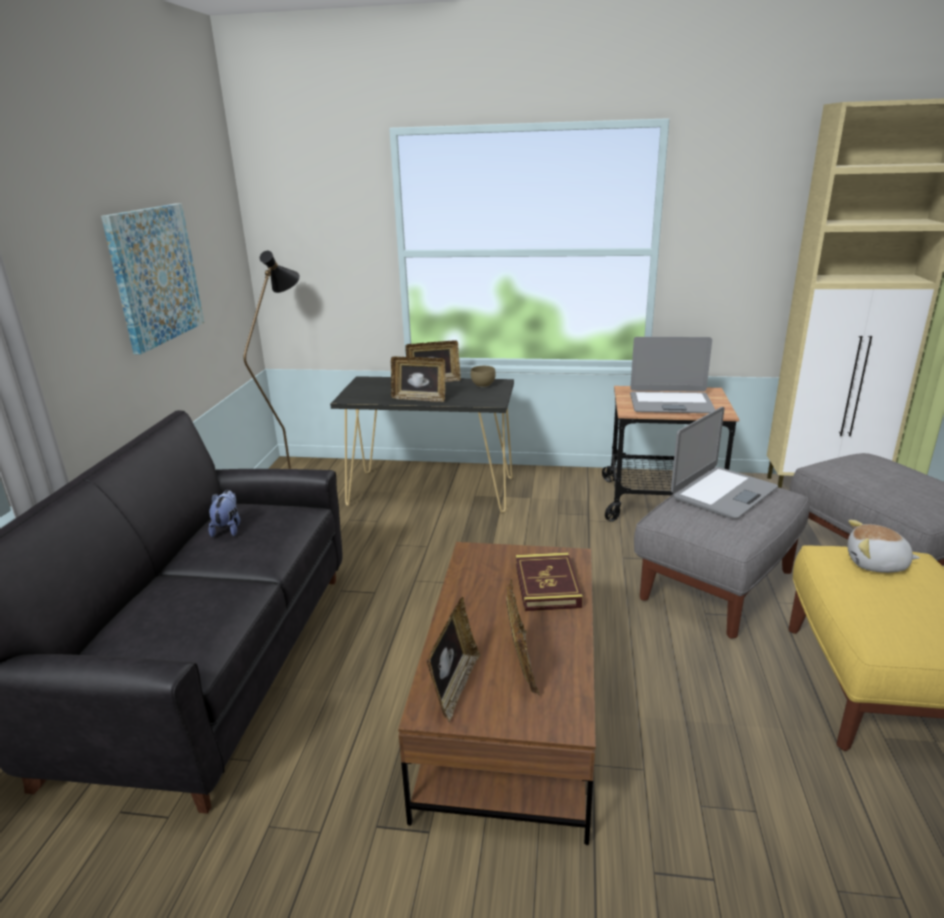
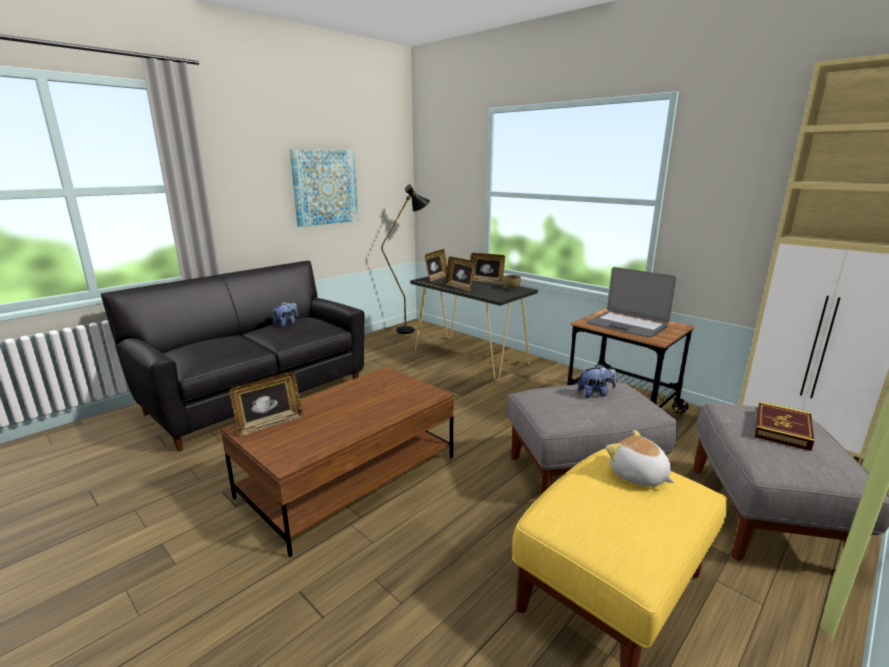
camera: 35 degrees right, 5 degrees down
picture frame [506,579,540,695] -> picture frame moved to [425,249,447,281]
book [516,552,583,611] -> book moved to [755,401,814,451]
laptop [671,407,778,519] -> plush toy [578,364,616,398]

